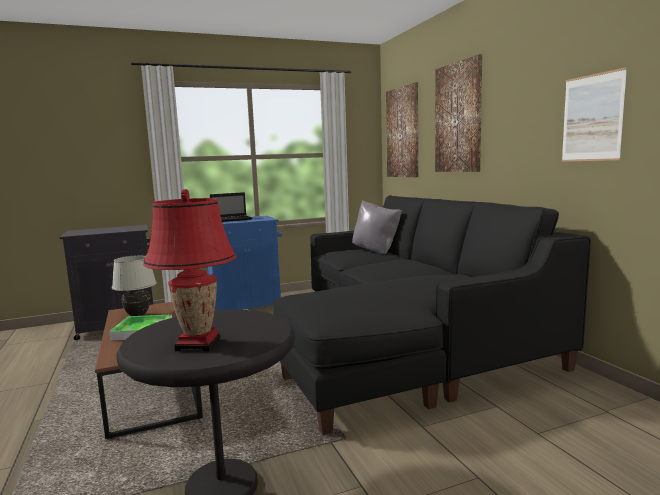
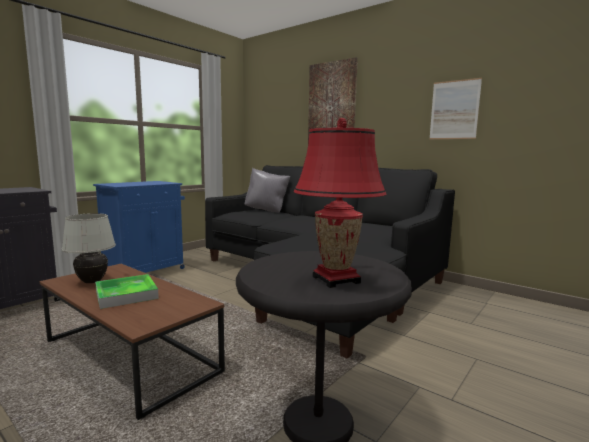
camera: 30 degrees left, 0 degrees up
laptop [210,192,252,222] -> none
picture [386,82,418,177] -> none

